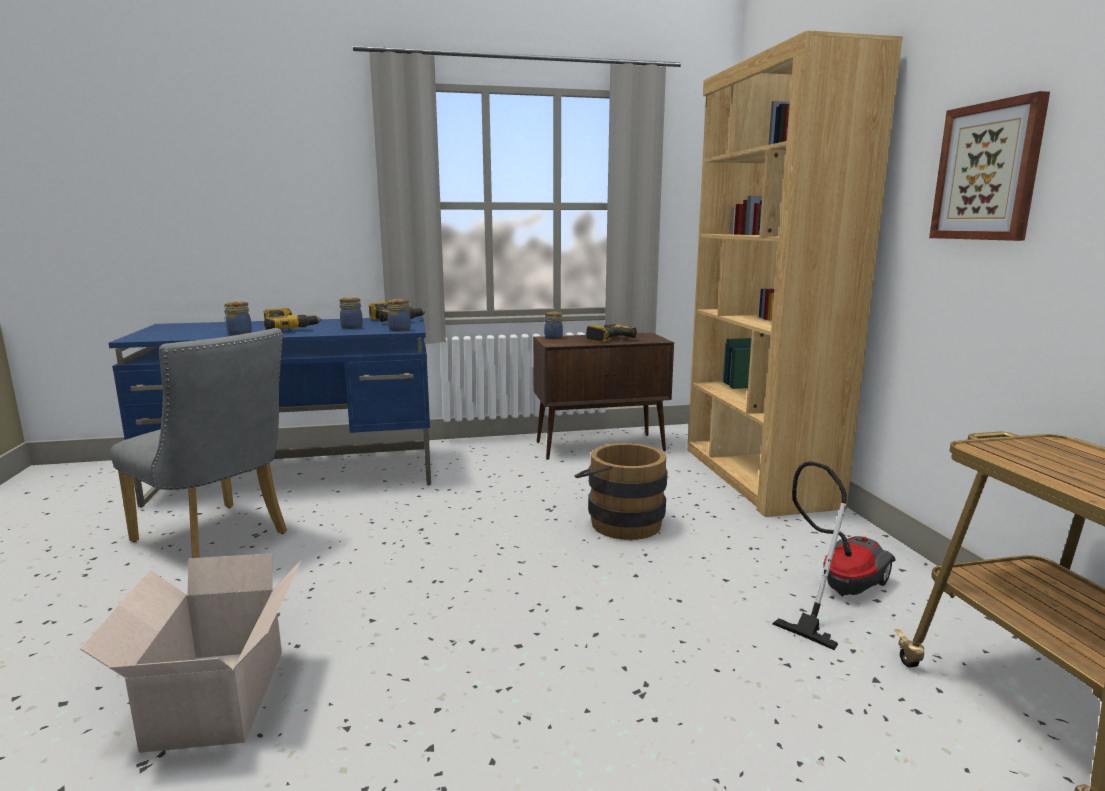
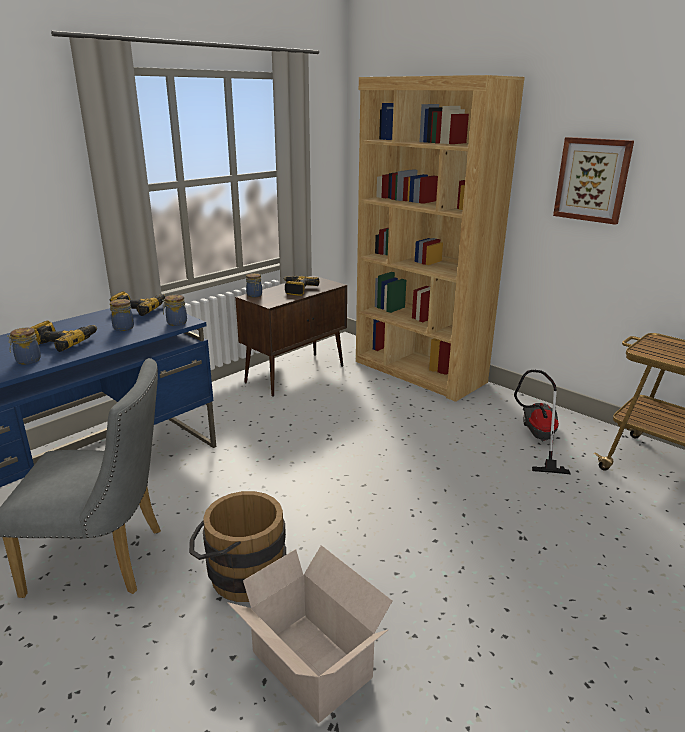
camera: 35 degrees left, 10 degrees up
brown bucket [574,443,668,540] -> brown bucket moved to [189,491,286,602]

